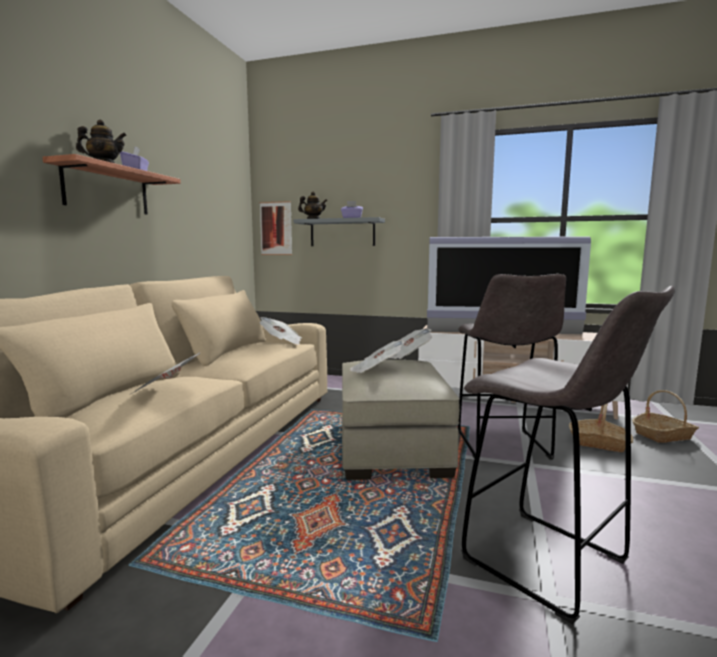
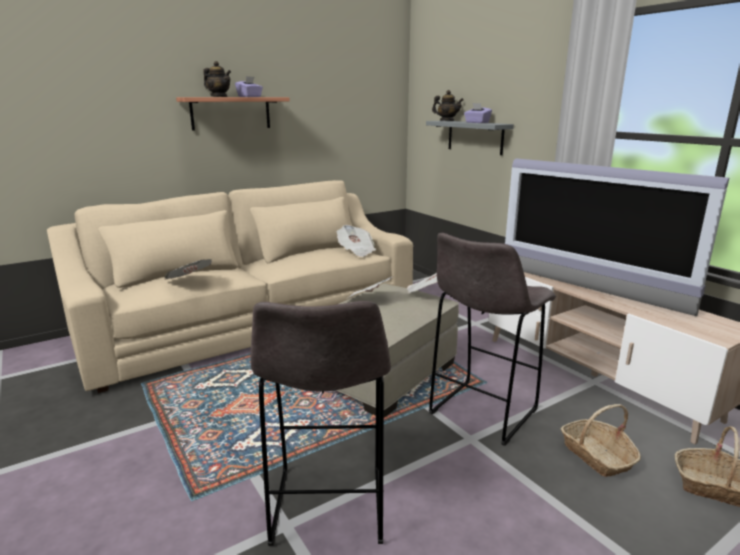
camera: 40 degrees right, 10 degrees up
picture [259,201,292,255] -> none

